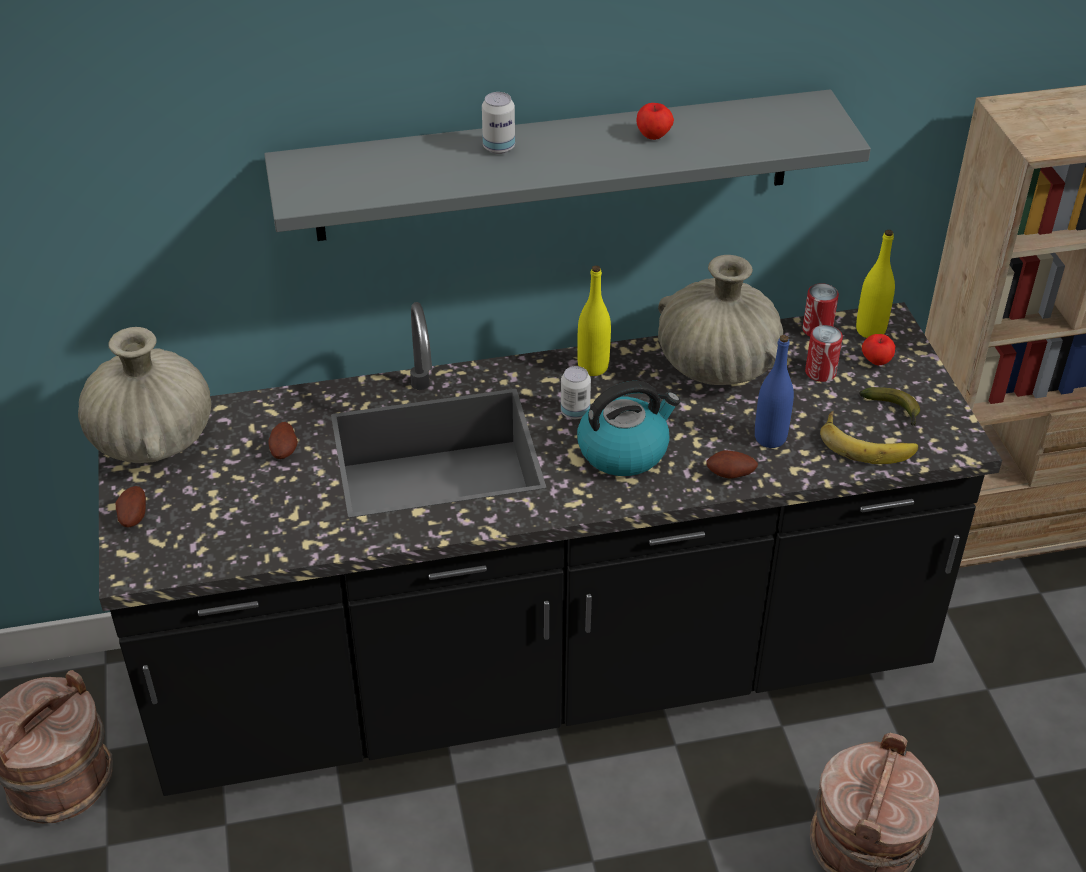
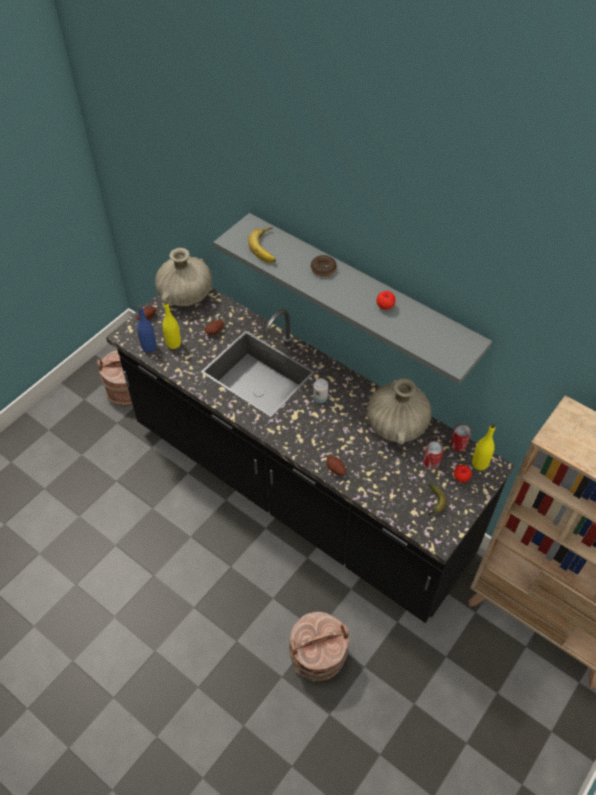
camera: 50 degrees right, 10 degrees up
can [482,92,515,154] -> donut [311,255,337,276]
yellow bottle [577,265,611,376] -> yellow bottle moved to [163,301,181,349]
kettle [577,381,680,476] -> none
blue bottle [755,335,794,448] -> blue bottle moved to [137,305,156,353]
banana [820,411,919,464] -> banana moved to [248,227,276,263]

